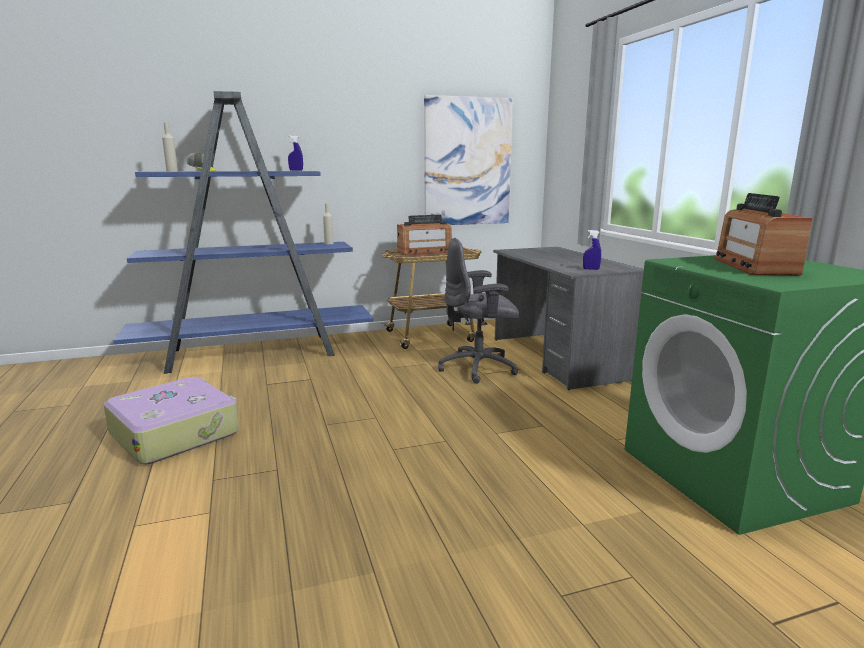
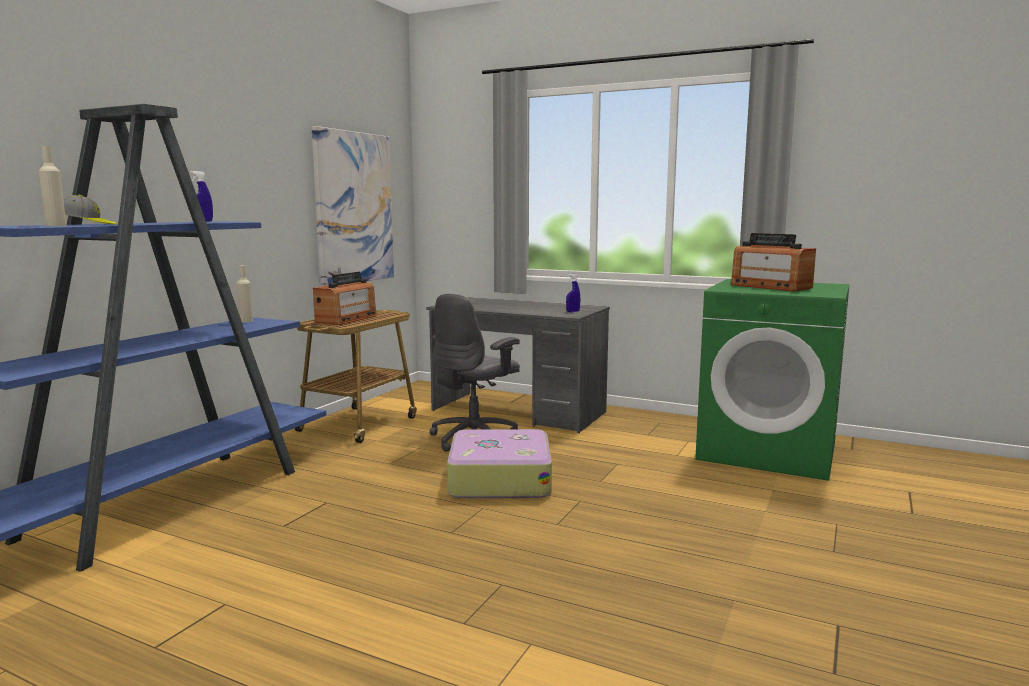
camera: 45 degrees left, 5 degrees down
suitcase [103,377,239,464] -> suitcase moved to [447,429,552,498]

